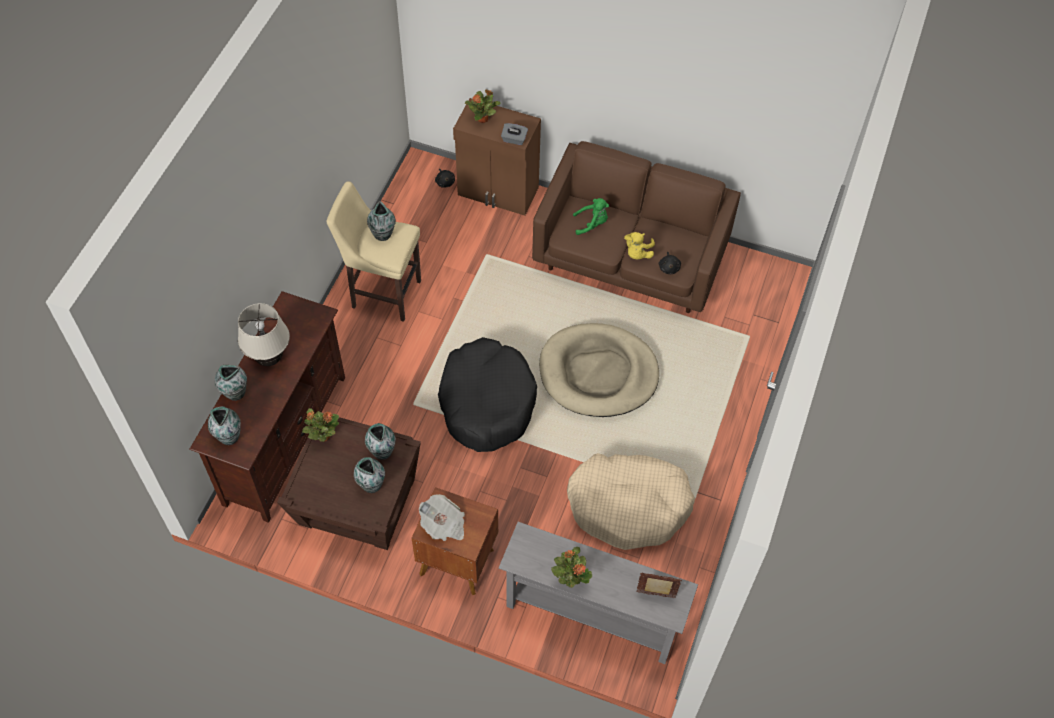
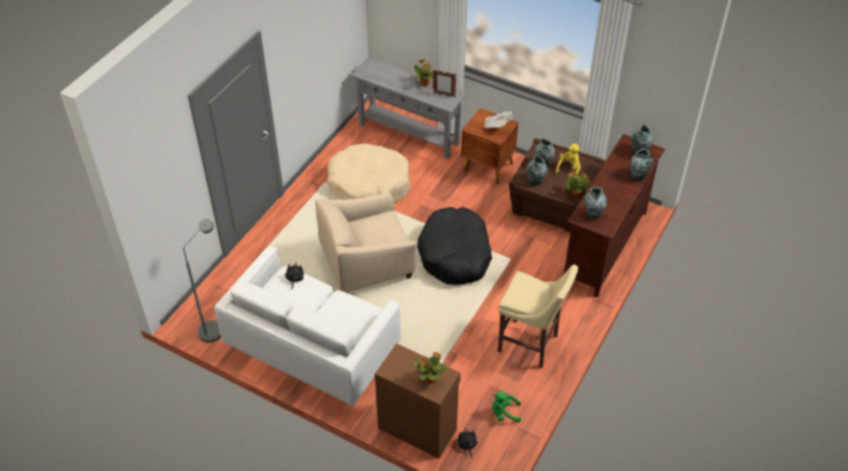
camera: 170 degrees left, 10 degrees down
beige table lamp [238,303,290,366] -> none
vase [367,201,396,241] -> vase moved to [584,187,607,219]
grey tissue box [501,123,528,145] -> none
brown sofa [532,141,741,313] -> white sofa [214,246,401,406]
beige dog bed [539,323,659,417] -> beige armchair [315,192,416,294]
green plush toy [573,198,609,235] -> green plush toy moved to [492,391,521,423]
yellow plush toy [624,232,655,259] -> yellow plush toy moved to [555,144,581,175]
picture frame [636,572,682,598] -> picture frame moved to [433,70,456,97]
none -> grey floor lamp [183,218,221,342]

